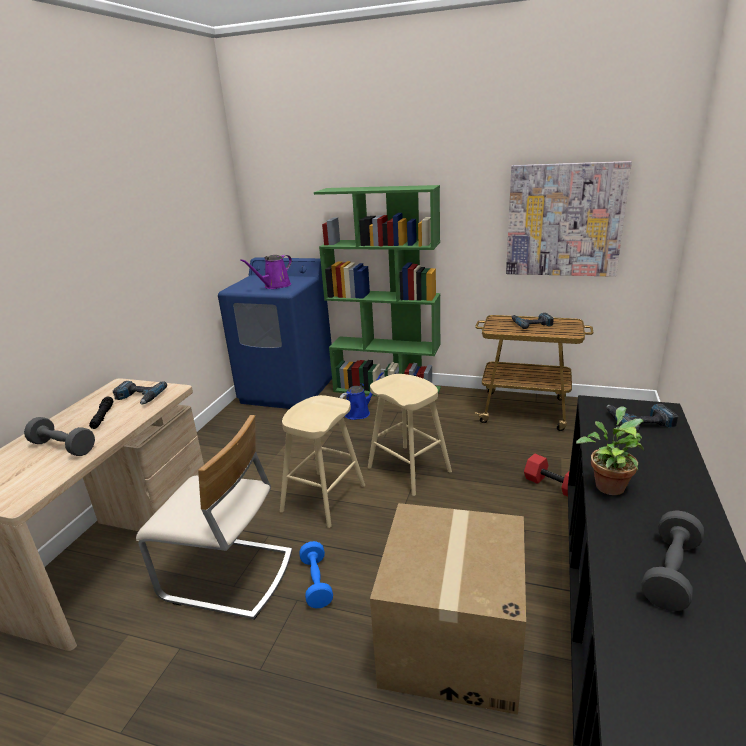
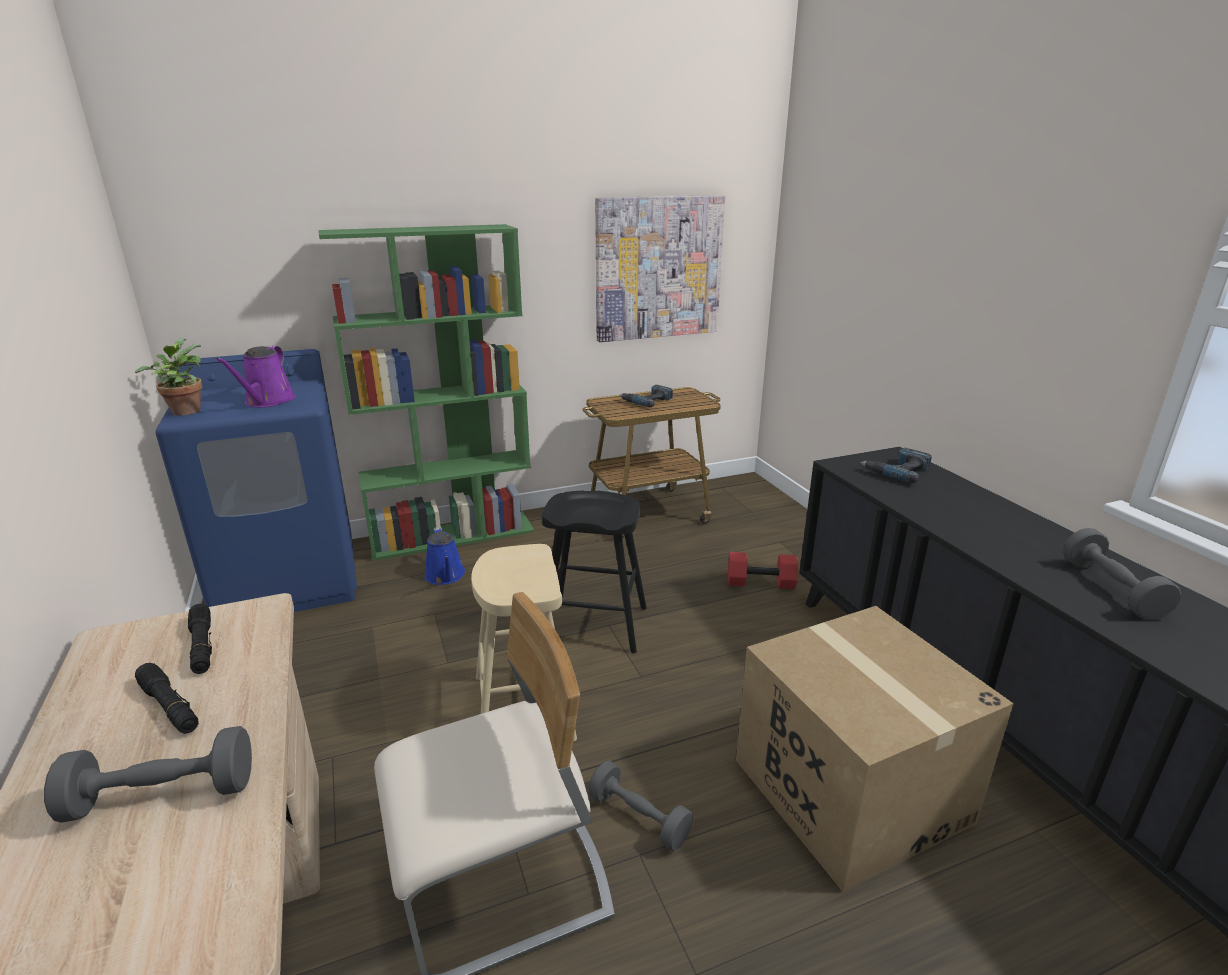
camera: 40 degrees left, 0 degrees up
power drill [113,381,167,405] -> black flashlight [188,604,212,674]
blue dumbbell [299,541,333,608] -> grey dumbbell [588,761,693,851]
blue watering can [339,372,383,420] -> blue watering can turned 150 degrees clockwise [425,527,465,585]
beige stool [368,374,452,496] -> black stool [541,490,647,653]
potted plant [576,406,644,495] -> potted plant moved to [135,338,202,416]

